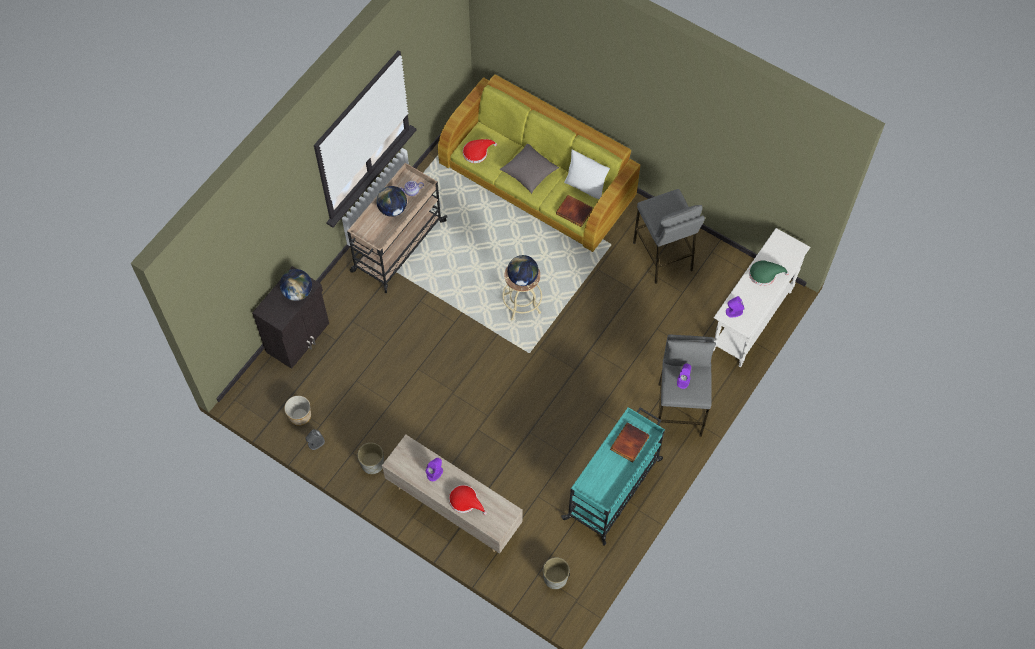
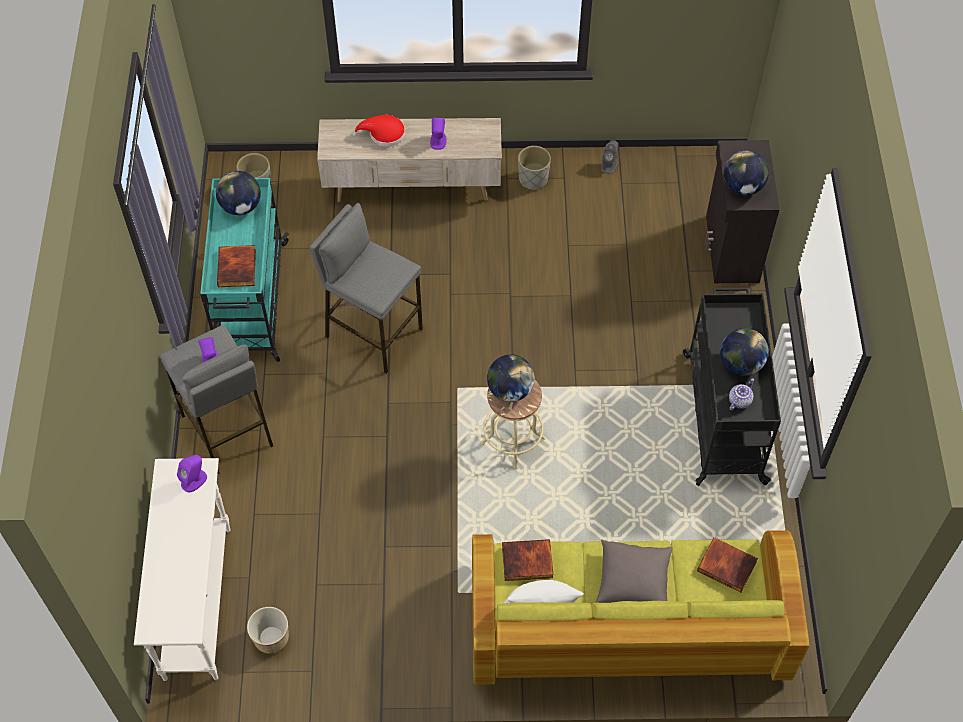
camera: 145 degrees right, 5 degrees down
planter [284,396,311,426] -> planter moved to [247,607,289,654]
beige cart [347,163,447,293] -> black cart [683,288,781,486]
red hat [463,139,497,163] -> book [697,537,758,593]
grey stool [633,189,705,284] -> grey stool moved to [309,203,423,374]
green hat [749,260,789,286] -> none
none -> globe [216,171,261,215]

